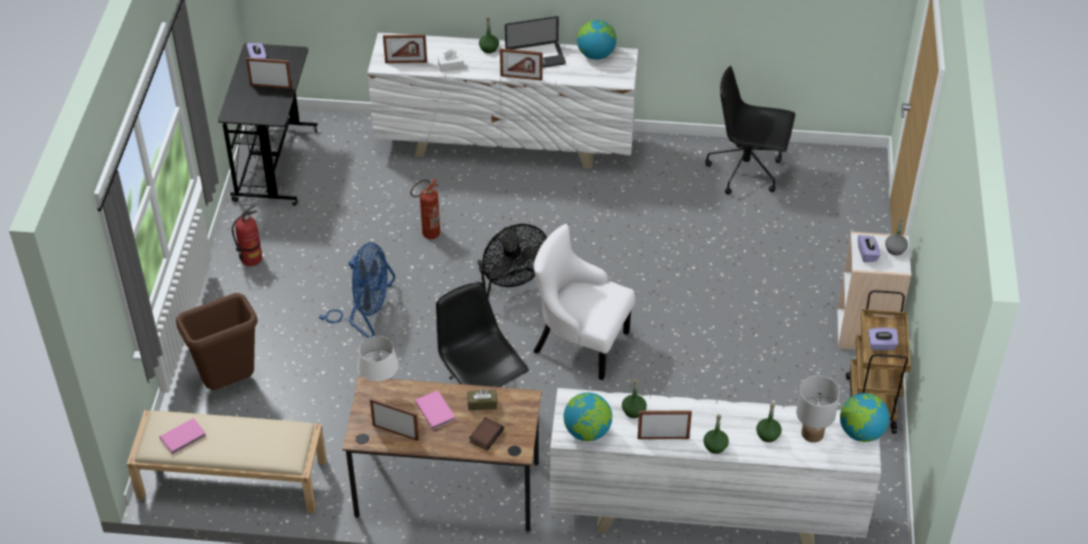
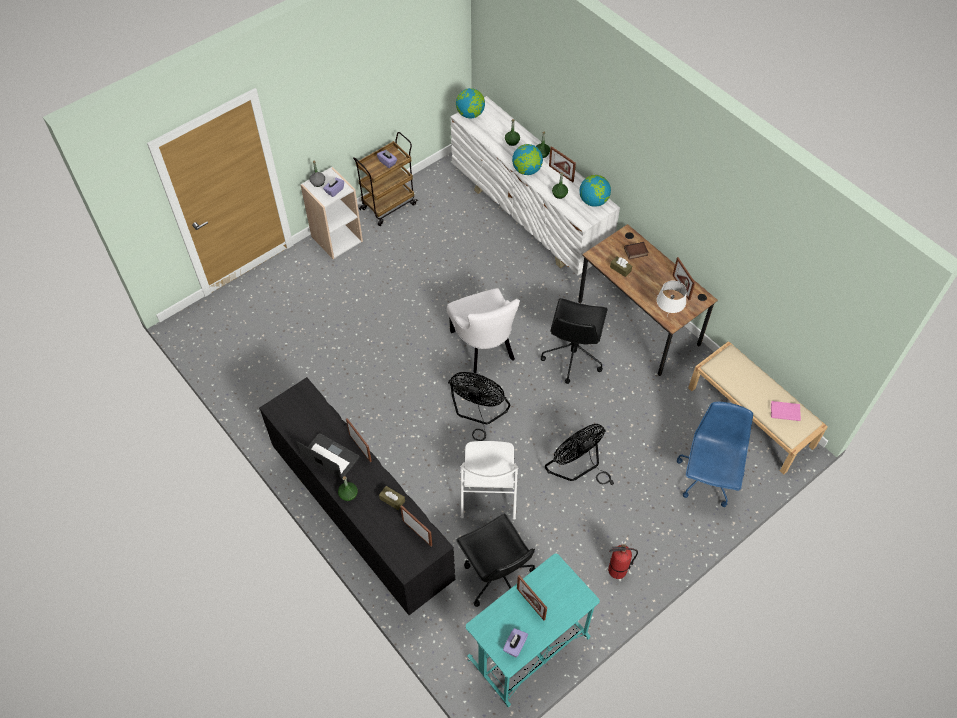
camera: 135 degrees left, 10 degrees up
brown trash can [176,293,258,390] -> blue office chair [677,402,753,507]
black desk [218,43,318,206] -> turquoise desk [466,553,600,707]
blue fan [319,242,395,338] -> black fan [545,424,614,485]
white cabinet [368,33,638,169] -> black cabinet [259,377,455,615]
fire extinguisher [410,178,440,239] -> white chair [460,441,519,520]
pink book [415,390,455,429] -> none
white tissue box [438,50,464,72] -> brown tissue box [379,486,405,510]
globe [577,20,616,60] -> globe moved to [512,144,543,175]
black office chair [705,66,796,195] -> black office chair moved to [456,514,536,607]
grey table lamp [796,376,840,443] -> none

